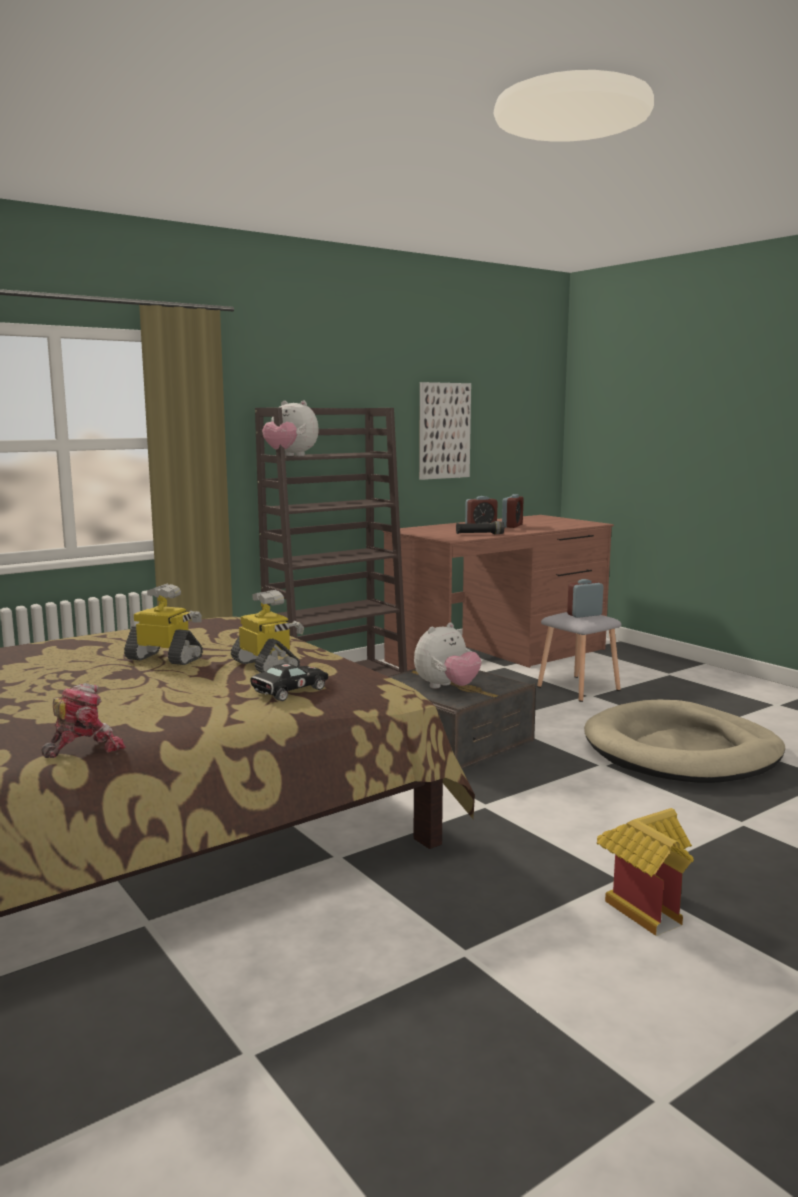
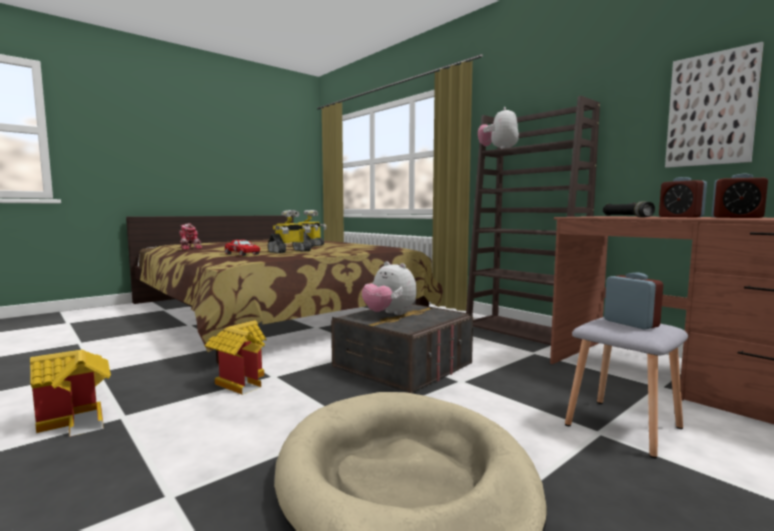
camera: 85 degrees right, 5 degrees down
black toy car [250,663,328,701] -> red toy car [224,240,260,256]
none -> toy house [205,320,267,395]

